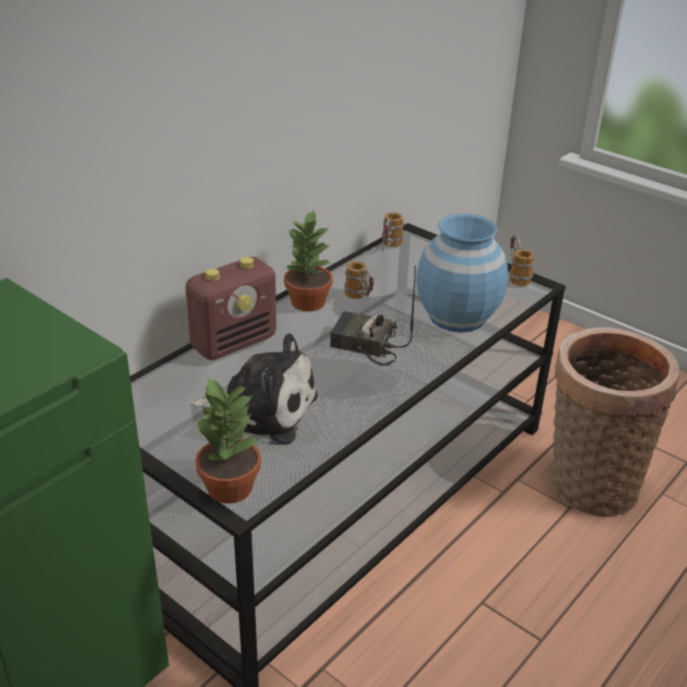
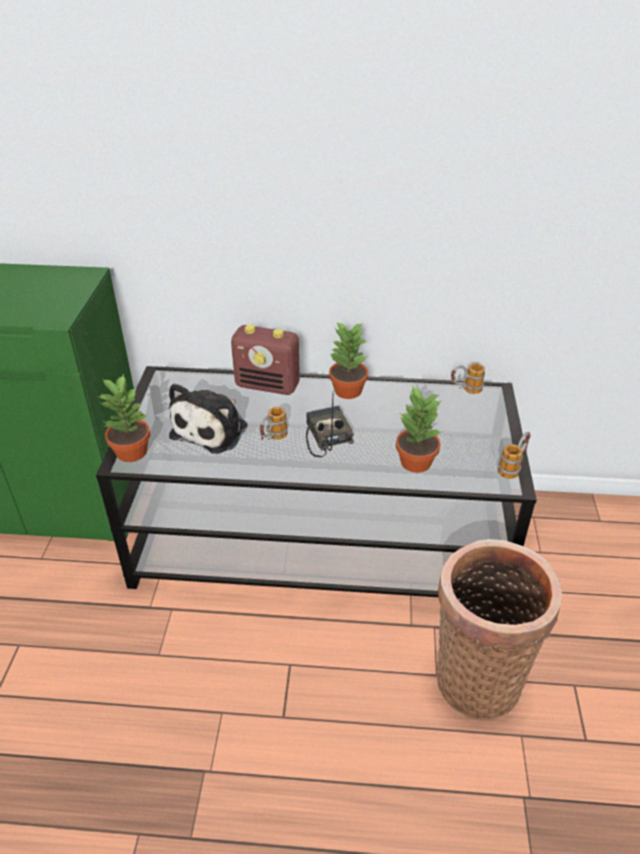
camera: 55 degrees right, 5 degrees up
plush toy [191,333,318,445] -> plush toy turned 45 degrees clockwise [169,383,247,454]
mug [344,261,374,299] -> mug moved to [259,407,288,440]
blue vase [416,213,508,333] -> potted plant [396,386,443,473]

